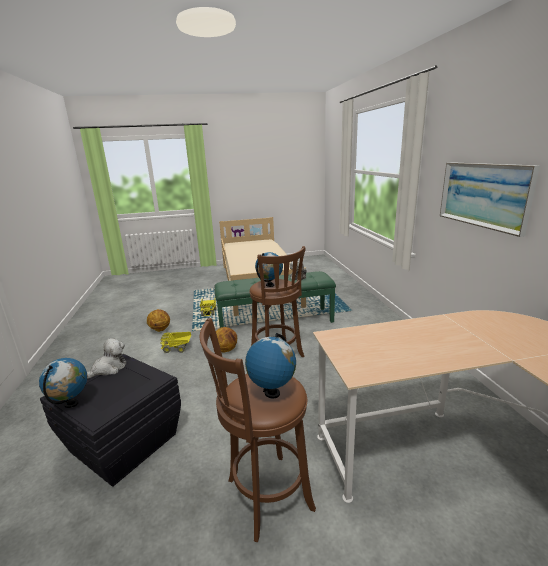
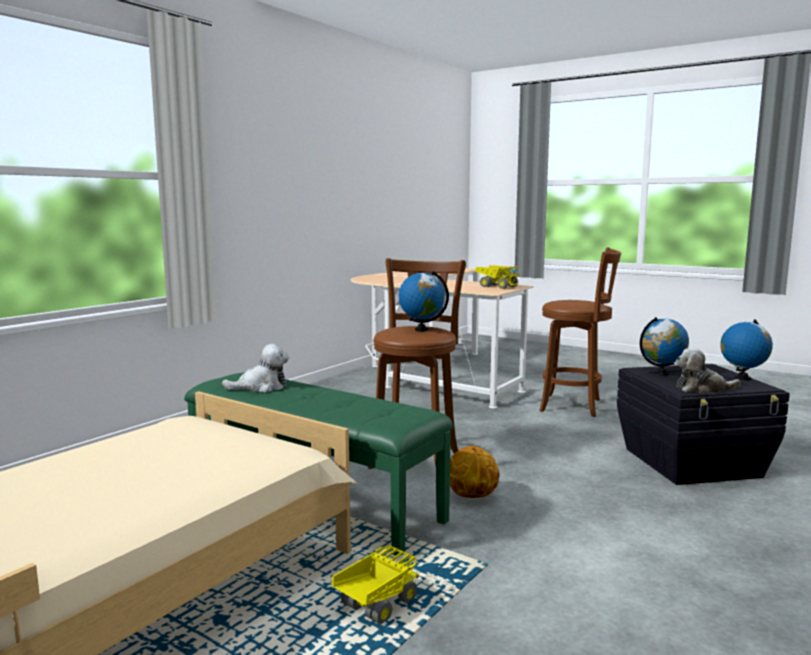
camera: 135 degrees left, 10 degrees down
basketball [147,309,170,332] -> none
toy truck [160,332,191,353] -> toy truck moved to [475,265,519,289]
globe [245,333,296,398] -> globe moved to [640,317,689,376]
picture [440,162,540,237] -> none

